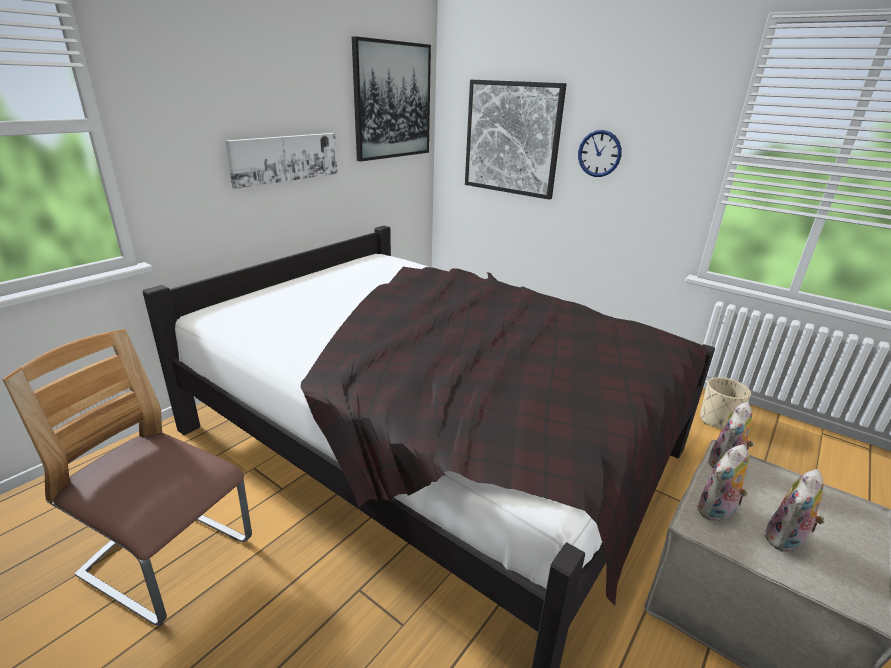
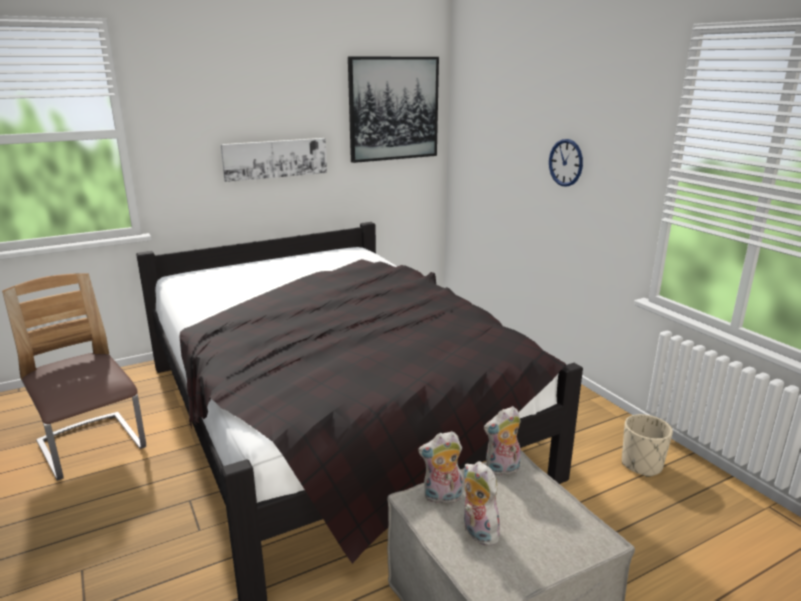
camera: 25 degrees right, 5 degrees down
picture [465,80,567,200] -> none
plush toy [764,469,825,553] -> plush toy turned 75 degrees clockwise [464,461,503,546]

